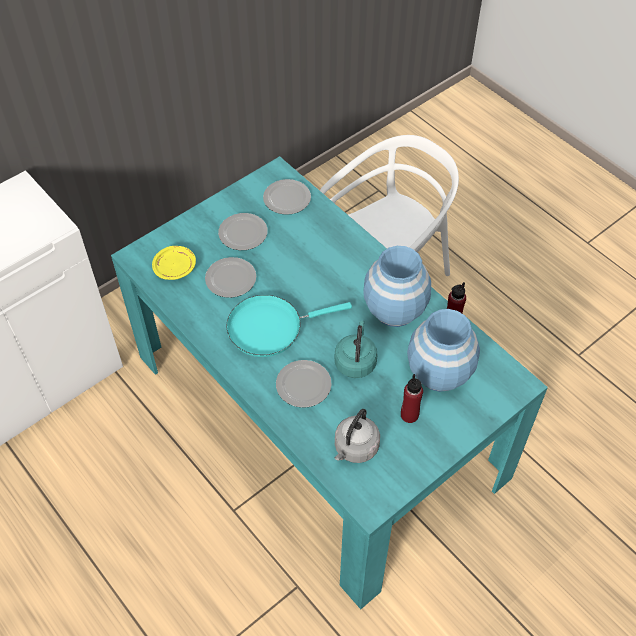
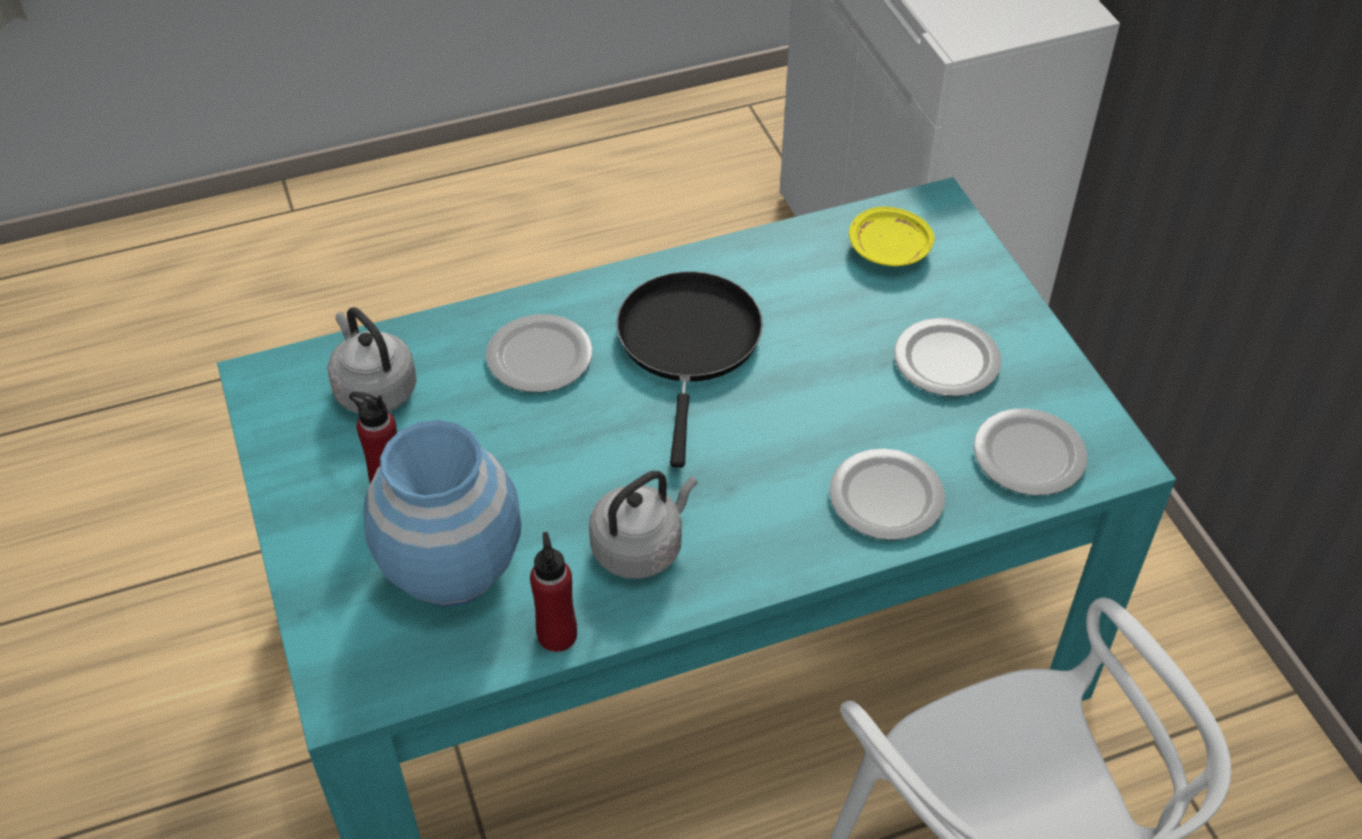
camera: 110 degrees right, 5 degrees down
plate [205,257,256,298] -> plate moved to [829,449,945,540]
turquoise frying pan [226,295,352,357] -> black frying pan [617,271,763,467]
turquoise kettle [335,321,378,378] -> none
blue vase [363,246,431,327] -> grey kettle [589,471,698,579]

